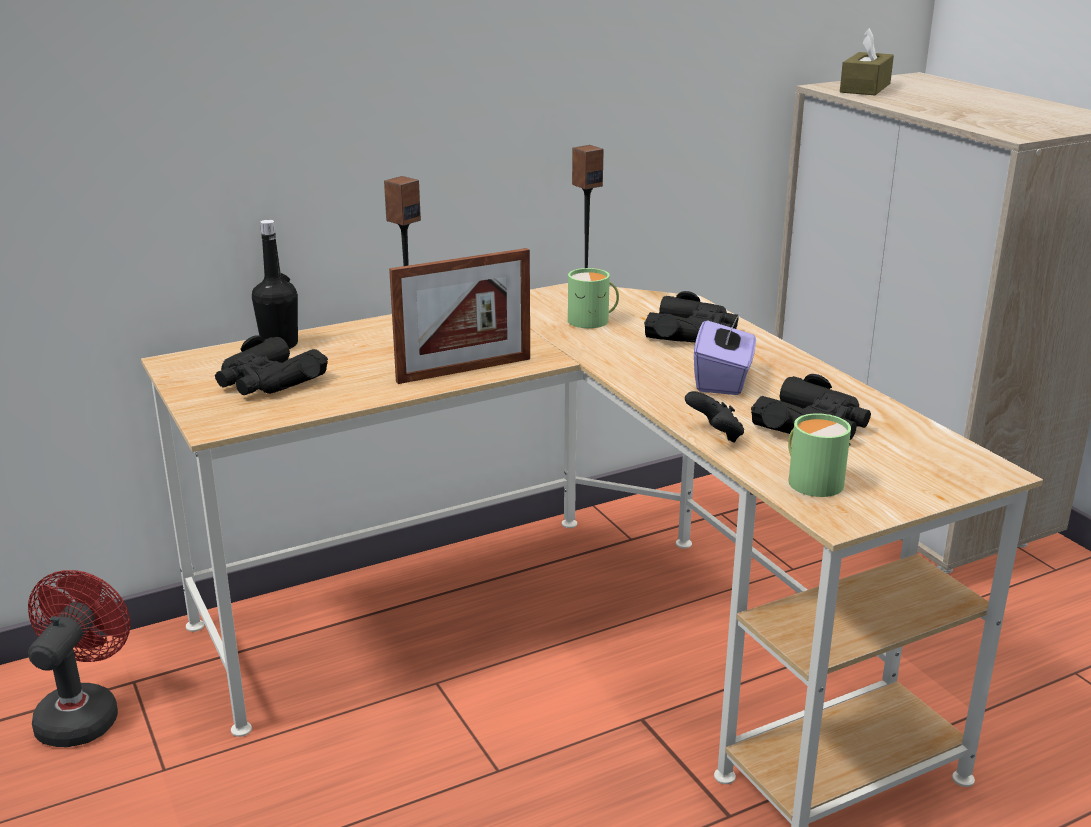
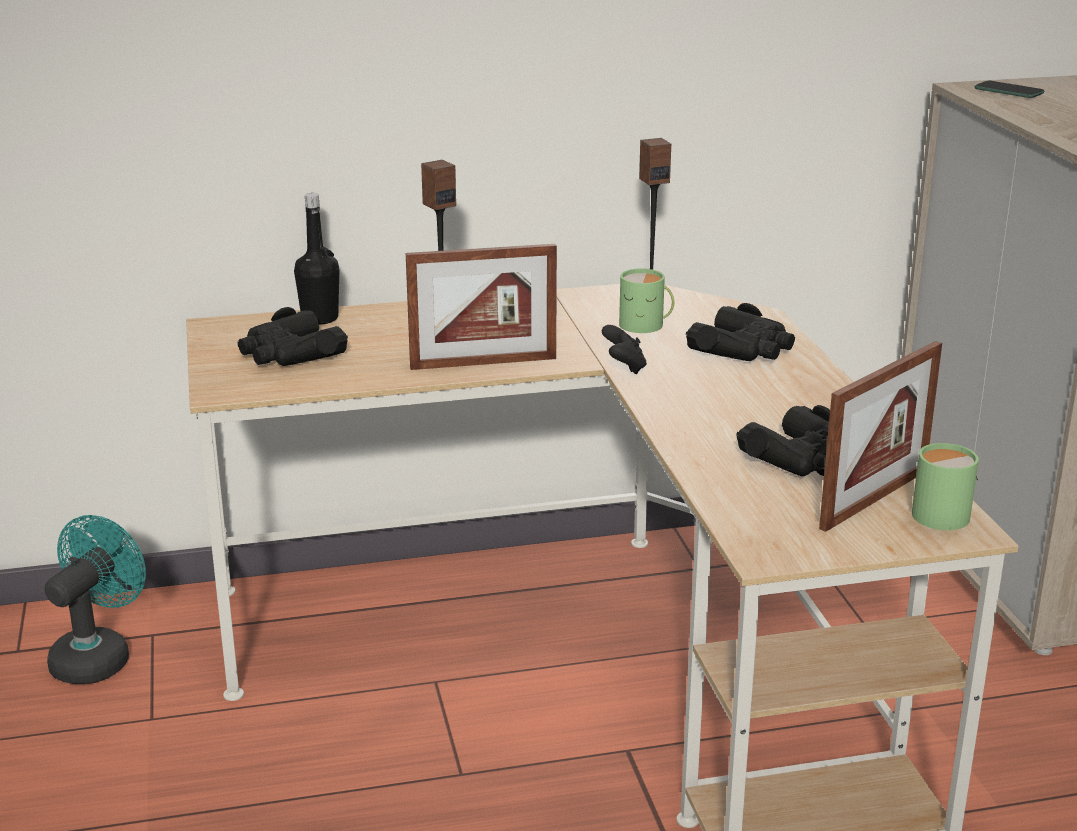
camera: 15 degrees right, 0 degrees up
red fan [28,570,130,747] -> turquoise fan [45,515,146,684]
black game controller [685,391,744,442] -> black game controller moved to [602,325,647,374]
purple tissue box [694,313,756,395] -> none
green mug [788,413,851,497] -> green mug moved to [912,443,979,530]
brown tissue box [840,28,894,95] -> phone [975,81,1044,98]
none -> picture frame [819,341,942,532]

